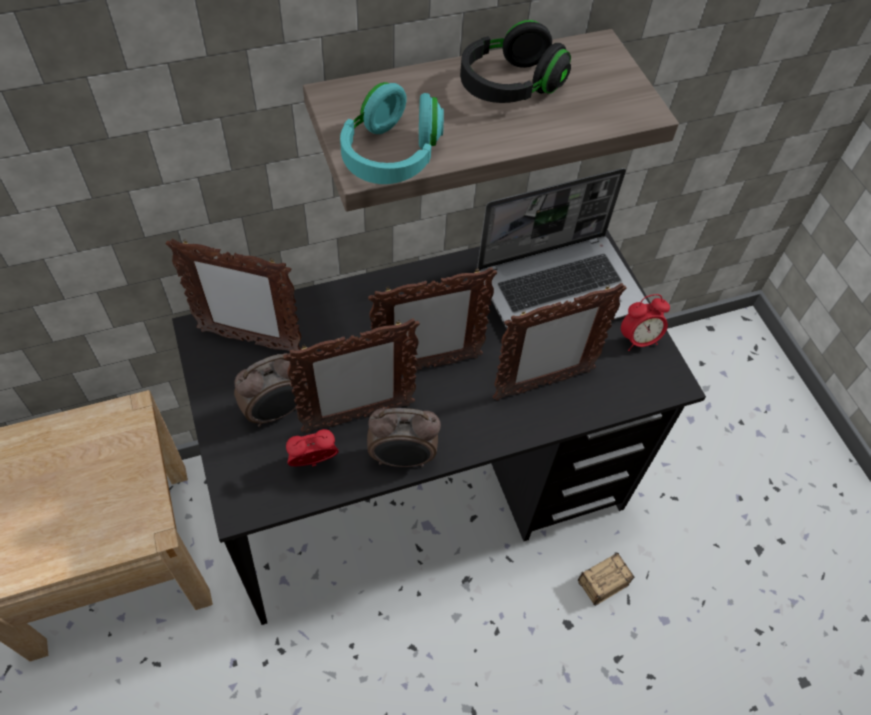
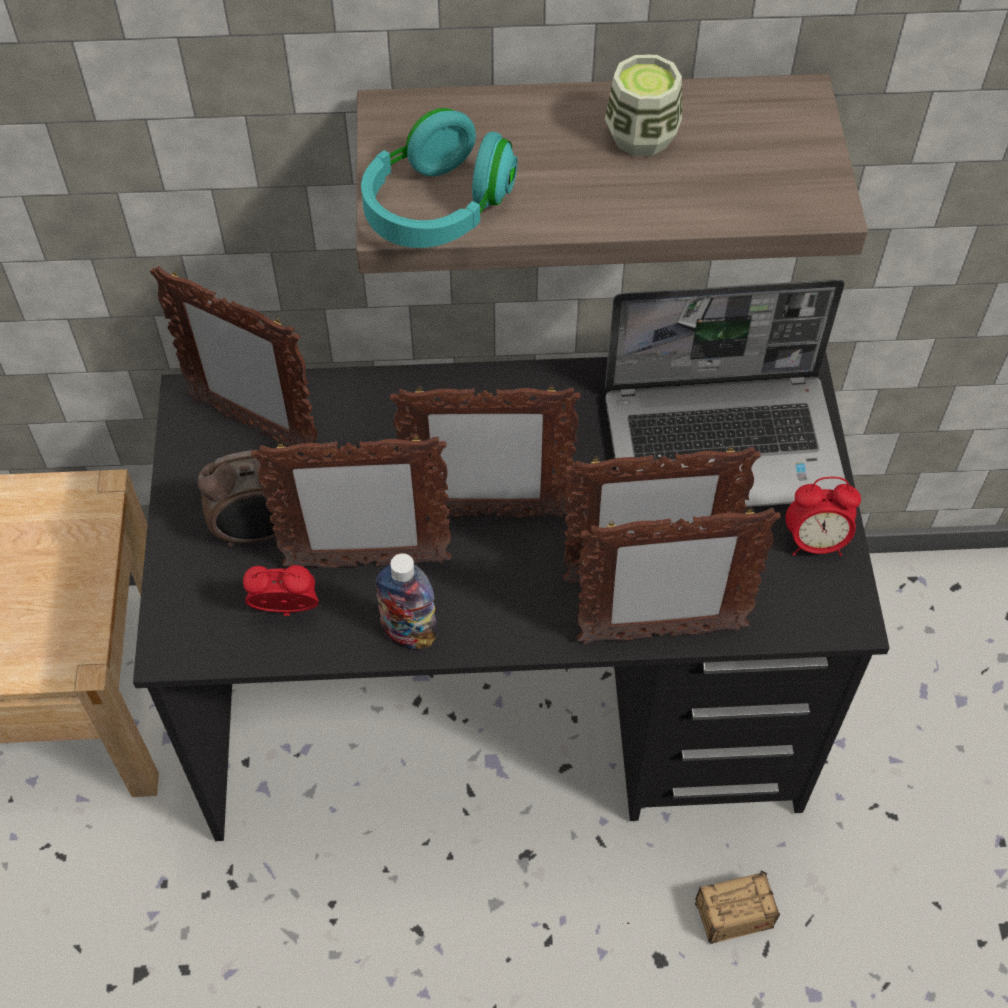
camera: 20 degrees right, 0 degrees up
alarm clock [367,408,441,467] -> bottle [375,553,437,649]
black headphones [460,20,571,103] -> cup [605,55,682,156]
none -> picture frame [577,507,781,644]

